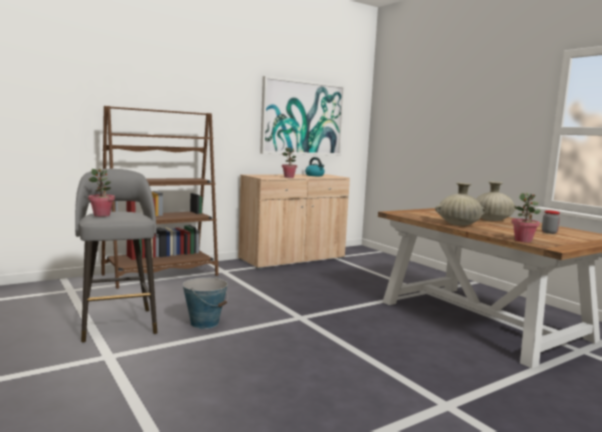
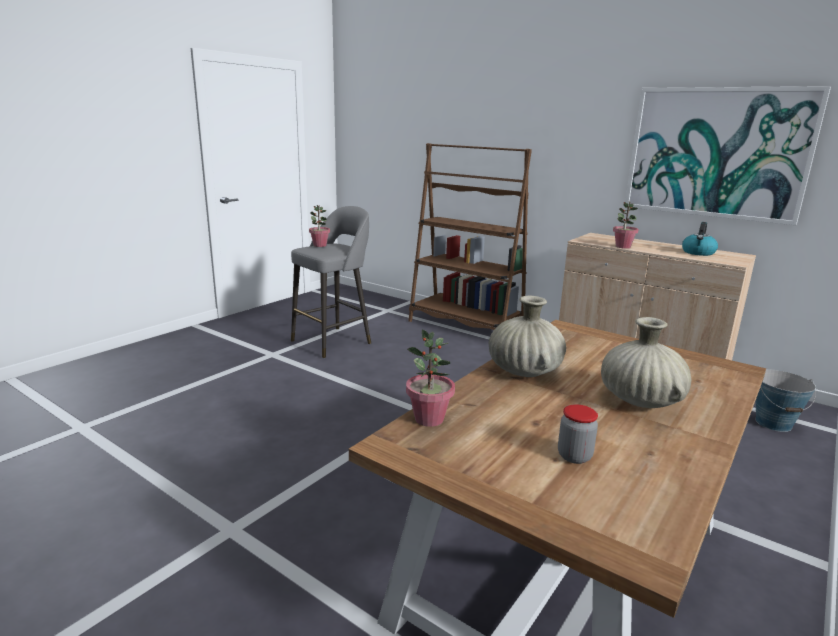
camera: 70 degrees right, 10 degrees up
bucket [183,277,228,329] -> bucket moved to [755,370,816,432]

